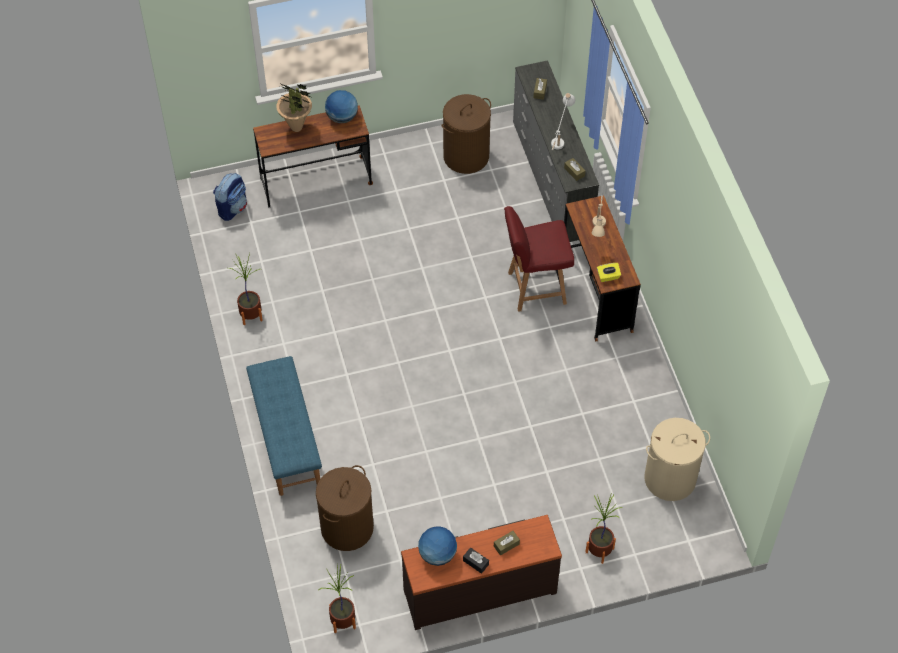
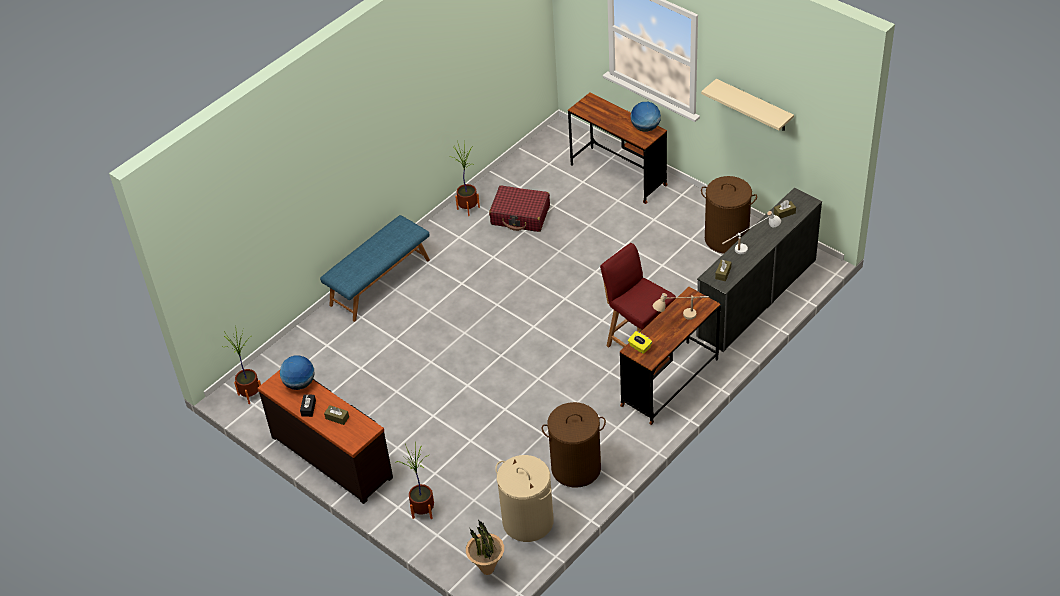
camera: 60 degrees right, 10 degrees down
backpack [213,173,247,221] -> none
potted plant [276,84,313,132] -> potted plant moved to [466,519,504,575]
brown laundry basket [316,465,374,551] -> brown laundry basket moved to [542,402,606,488]
none -> red suitcase [489,185,550,232]
none -> beige shelf [701,79,794,131]

